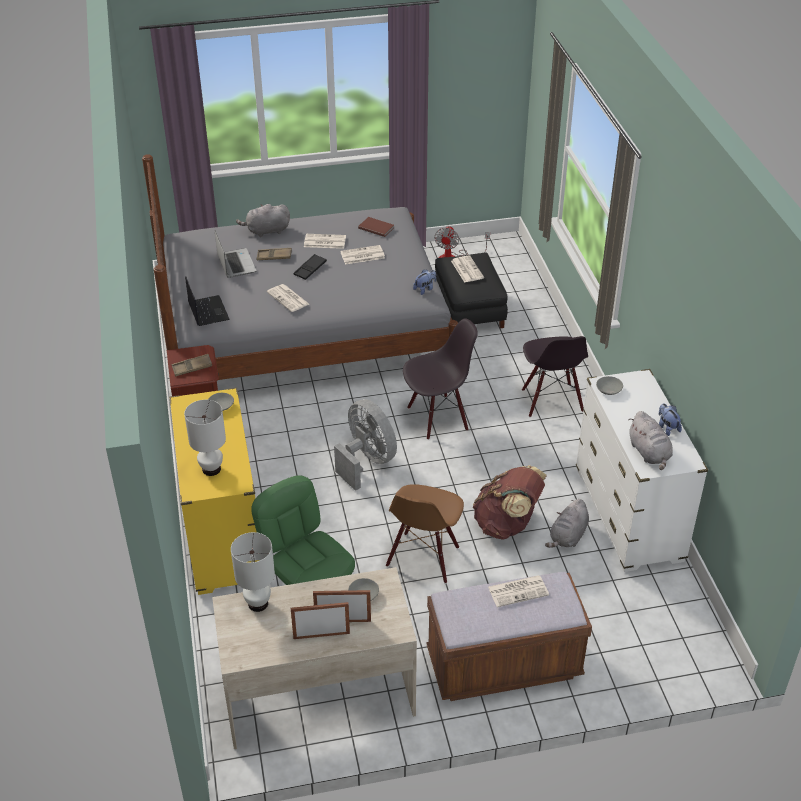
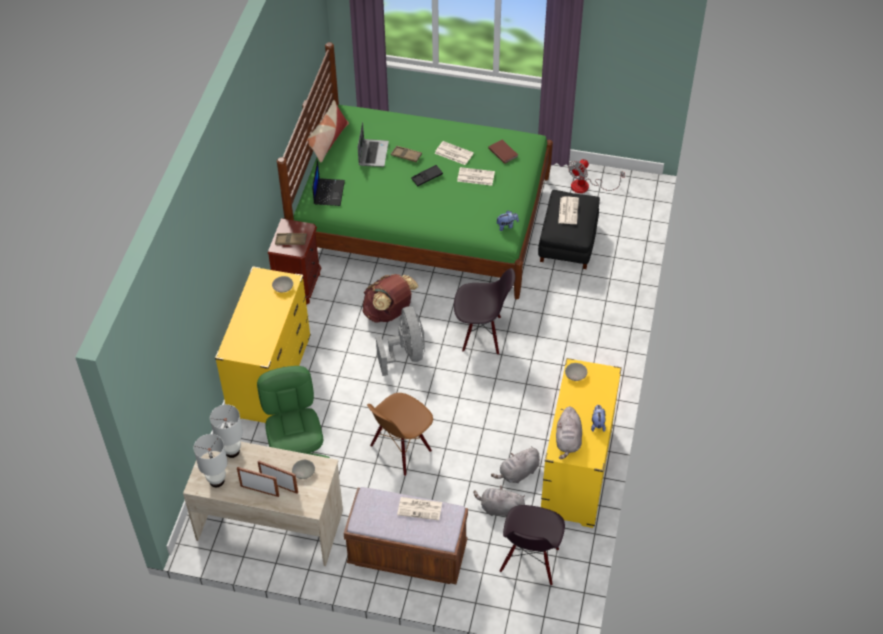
camera: 25 degrees right, 10 degrees up
grey bed [142,154,458,380] -> green bed [277,42,553,299]
white table lamp [184,400,226,476] -> white table lamp moved to [194,434,228,487]
grey plush toy [236,204,290,237] -> grey plush toy moved to [473,486,525,516]
newspaper [267,284,309,312] -> none
brown backpack [473,465,547,540] -> brown backpack moved to [363,274,418,323]
black chair [522,336,588,417] -> black chair moved to [499,505,565,586]
white dresser [576,369,708,572] -> yellow dresser [541,358,622,528]
none -> pillow [306,100,349,162]

